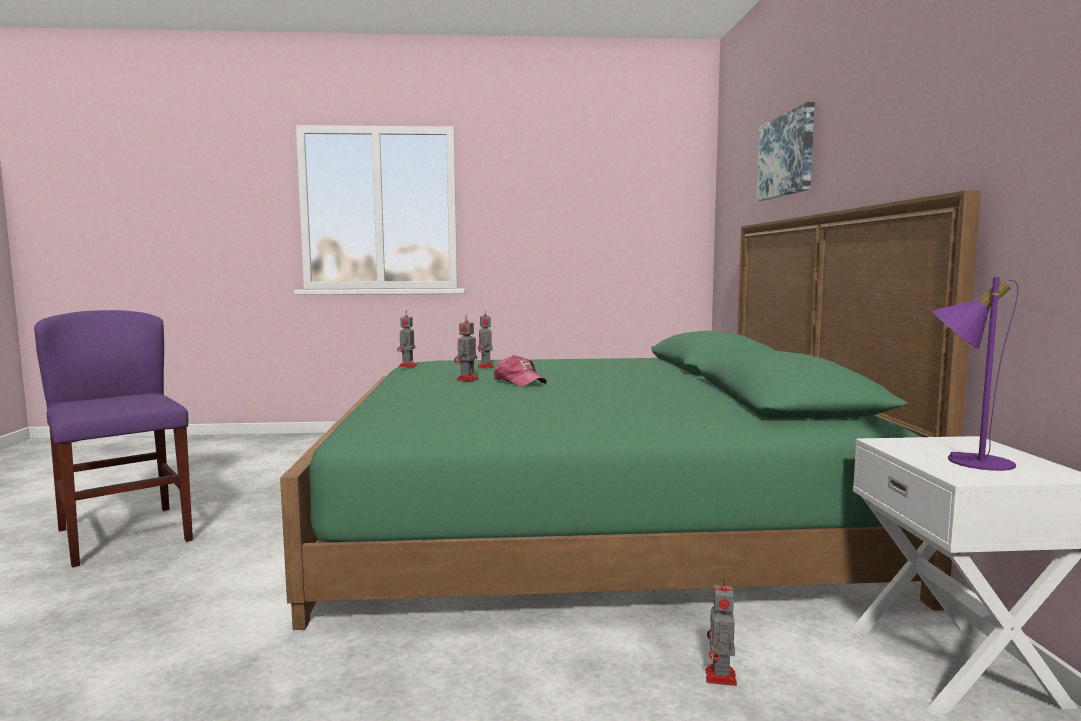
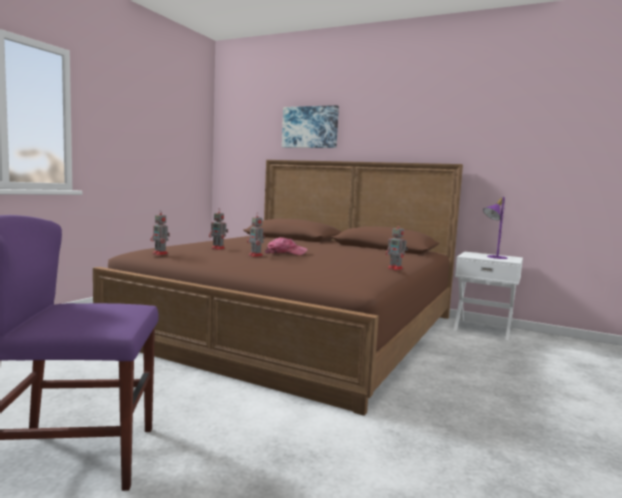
camera: 60 degrees left, 0 degrees up
green bed [280,190,981,630] -> brown bed [93,160,463,416]
toy robot [705,577,737,686] -> toy robot moved to [386,223,408,270]

